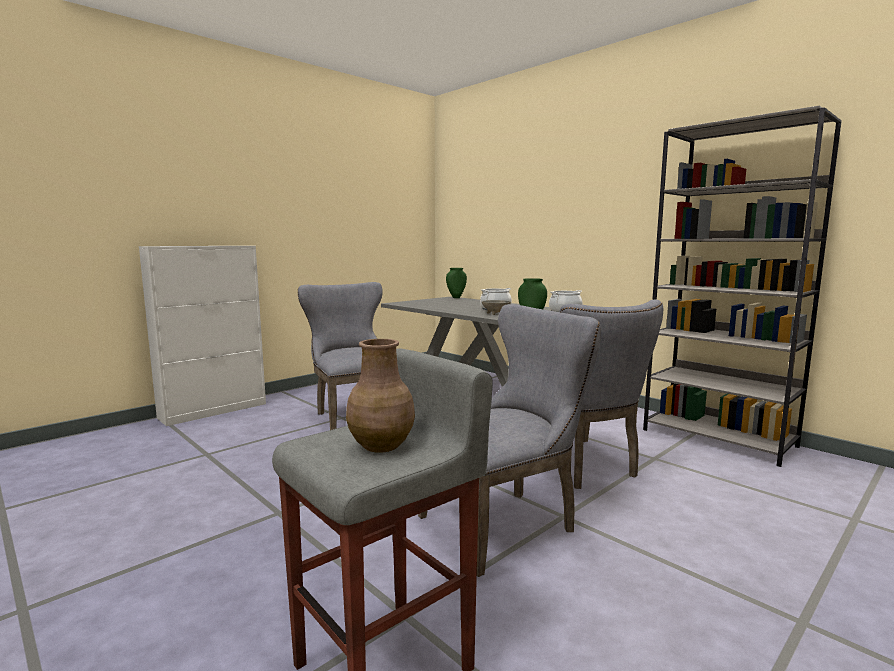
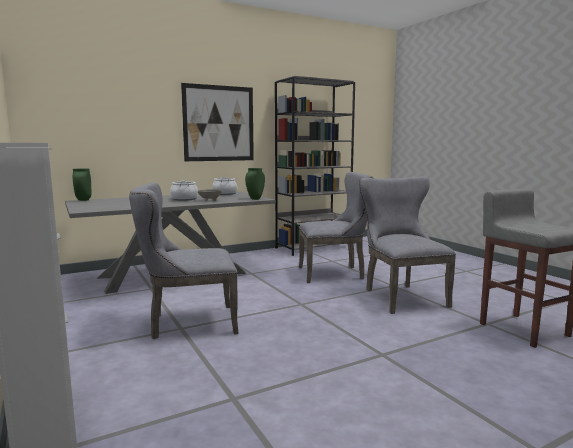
camera: 75 degrees left, 0 degrees up
brown vase [346,339,415,453] -> none
none -> picture [181,83,254,161]

